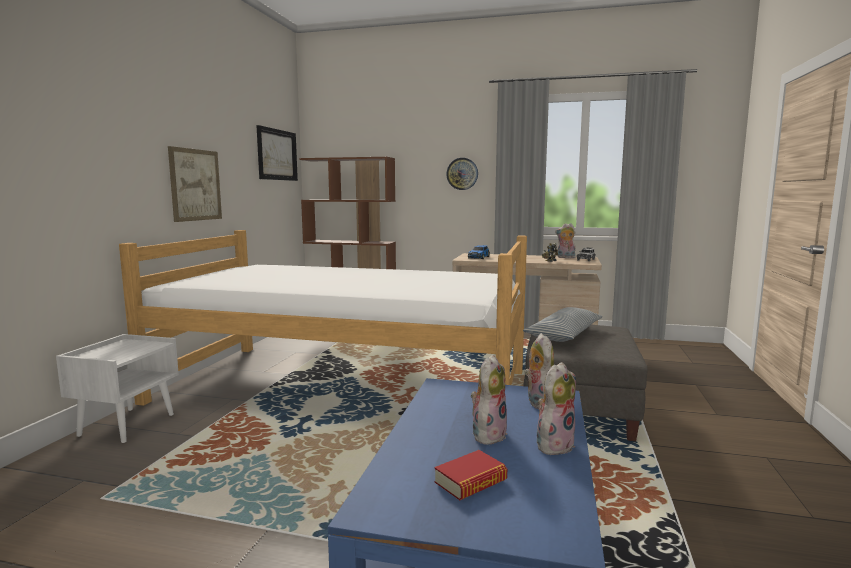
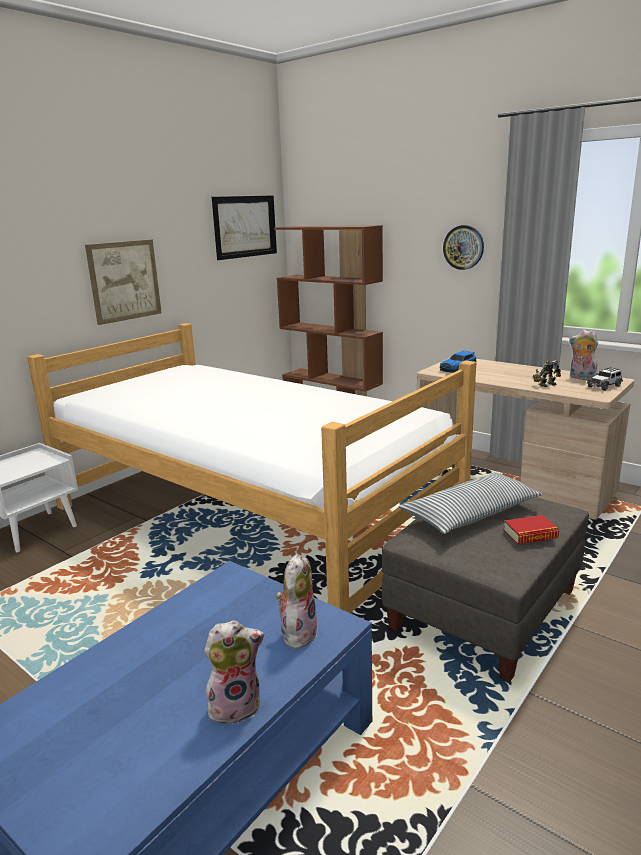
camera: 25 degrees right, 10 degrees up
book [434,450,507,500] -> book moved to [504,515,559,544]
plush toy [471,355,507,445] -> none

